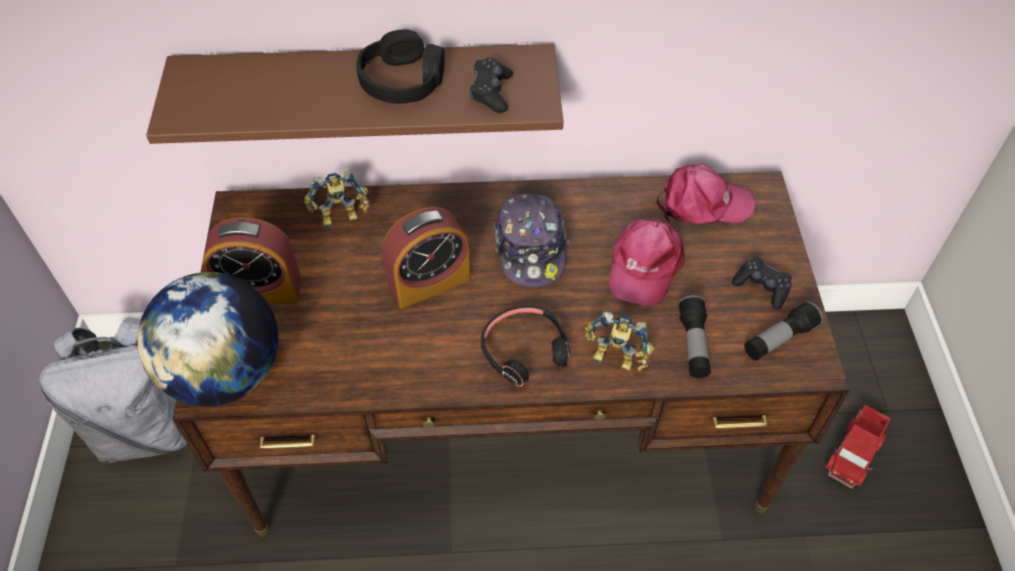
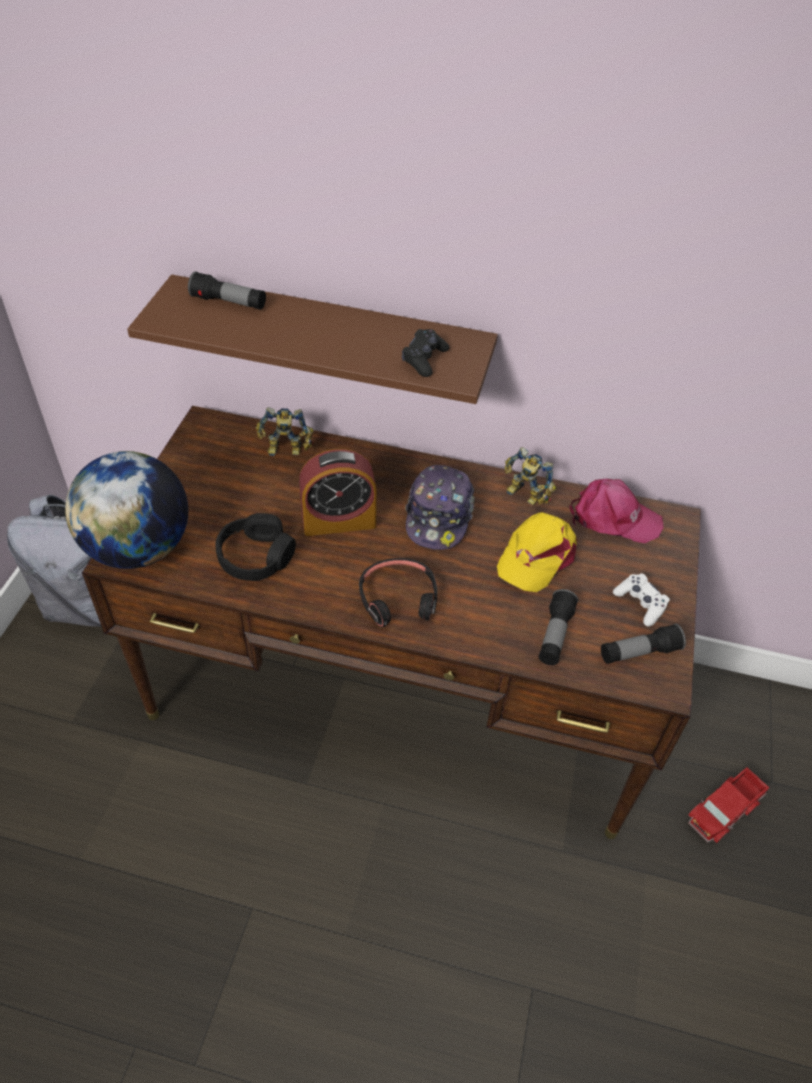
camera: 15 degrees right, 5 degrees down
alarm clock [203,217,301,304] -> none
black headphones [356,29,445,104] -> black headphones moved to [216,513,296,581]
toy robot [585,311,655,371] -> toy robot moved to [504,447,556,505]
pink cap [609,219,685,306] -> yellow cap [497,512,577,592]
black game controller [732,257,792,310] -> white game controller [613,574,670,627]
none -> flashlight [188,271,266,310]

